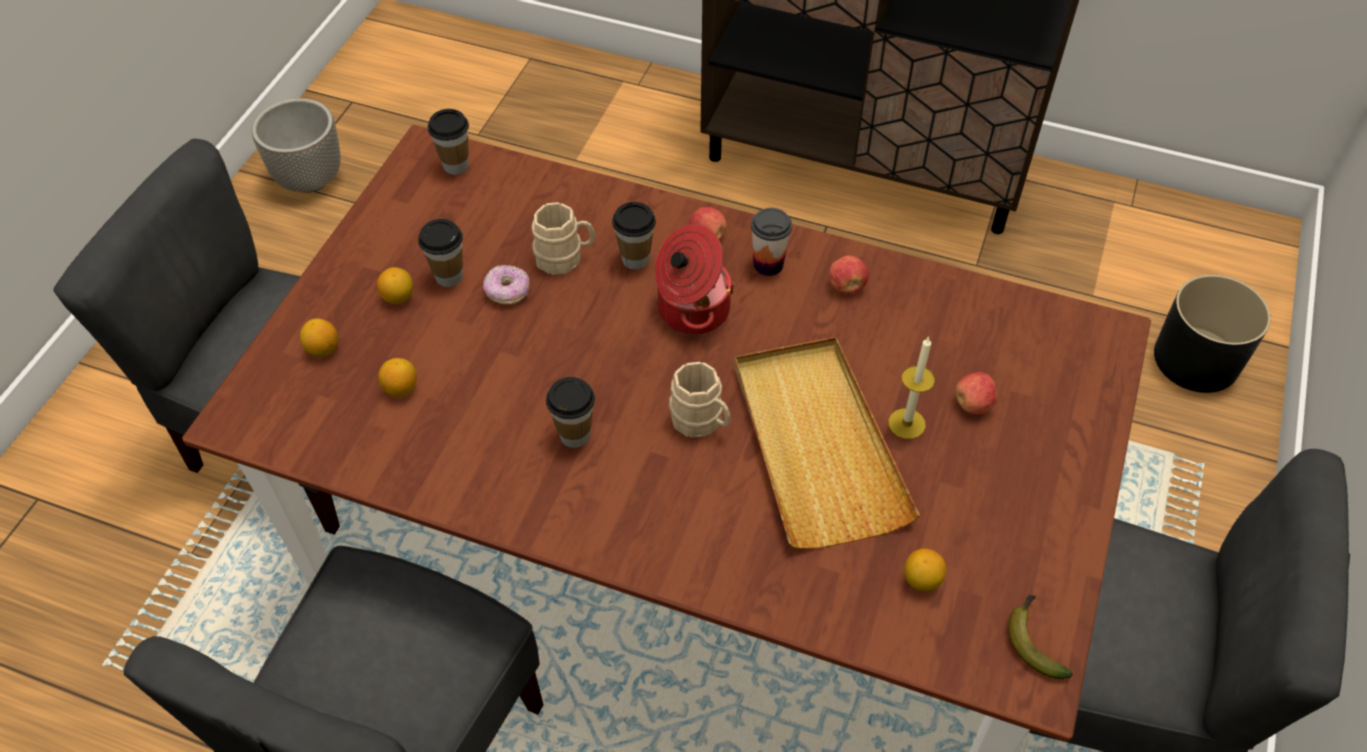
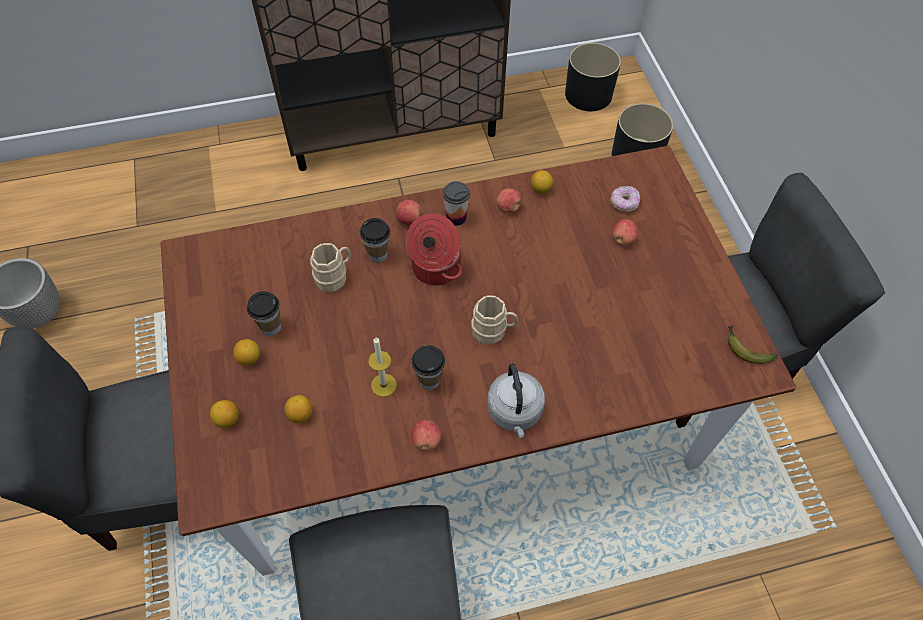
camera: 35 degrees left, 5 degrees up
cup [428,109,469,175] -> none
donut [483,265,530,305] -> donut moved to [611,186,641,212]
beige tray [734,337,920,549] -> none
candle [888,336,935,439] -> candle moved to [368,337,397,397]
lemon [904,548,946,591] -> lemon moved to [531,170,553,194]
none -> apple [411,420,442,450]
none -> grey kettle [487,363,545,438]
none -> black planter [565,43,621,111]

